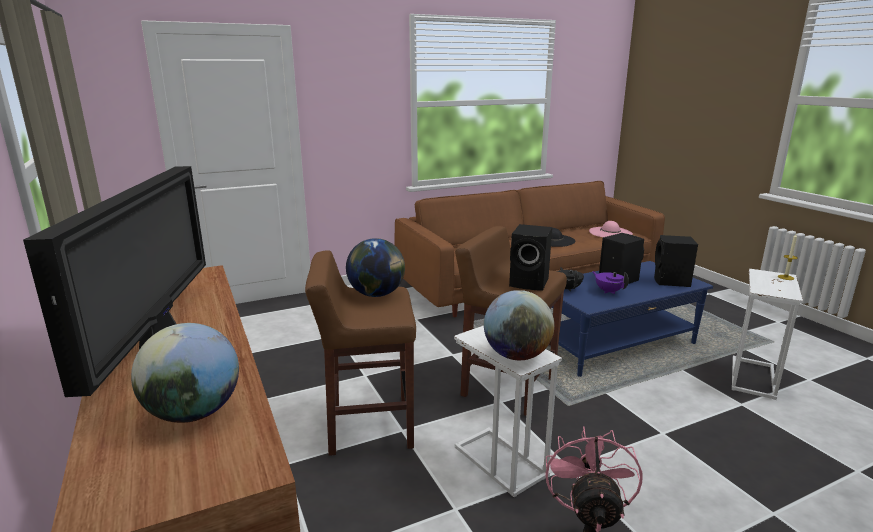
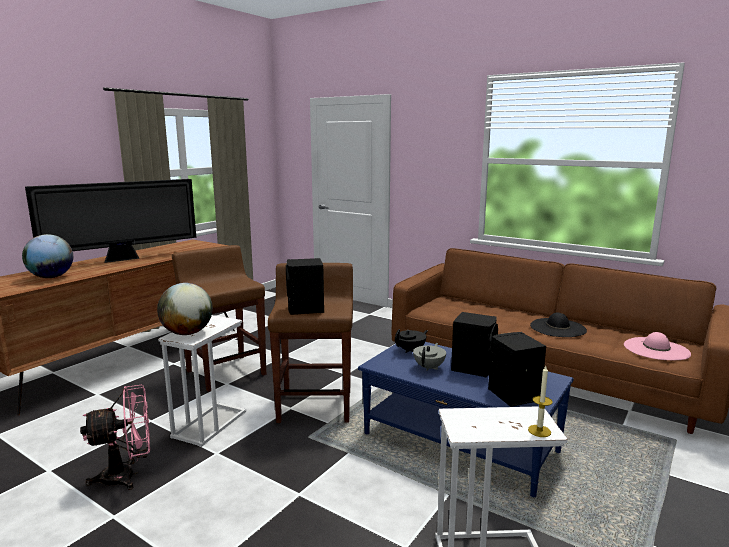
camera: 60 degrees right, 5 degrees down
globe [346,238,405,297] -> none
purple teapot [592,271,629,294] -> grey teapot [413,343,446,371]

